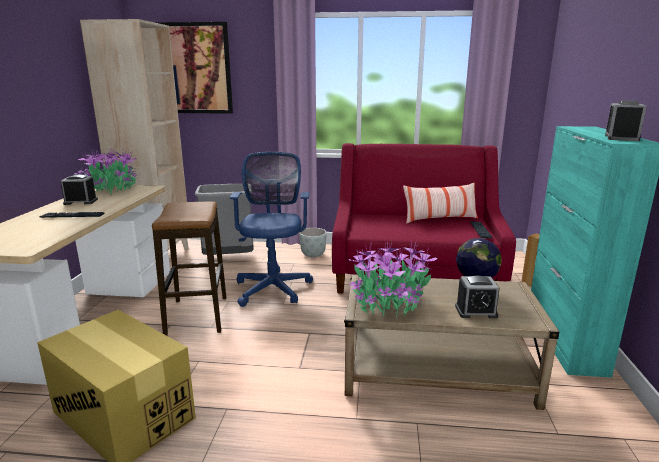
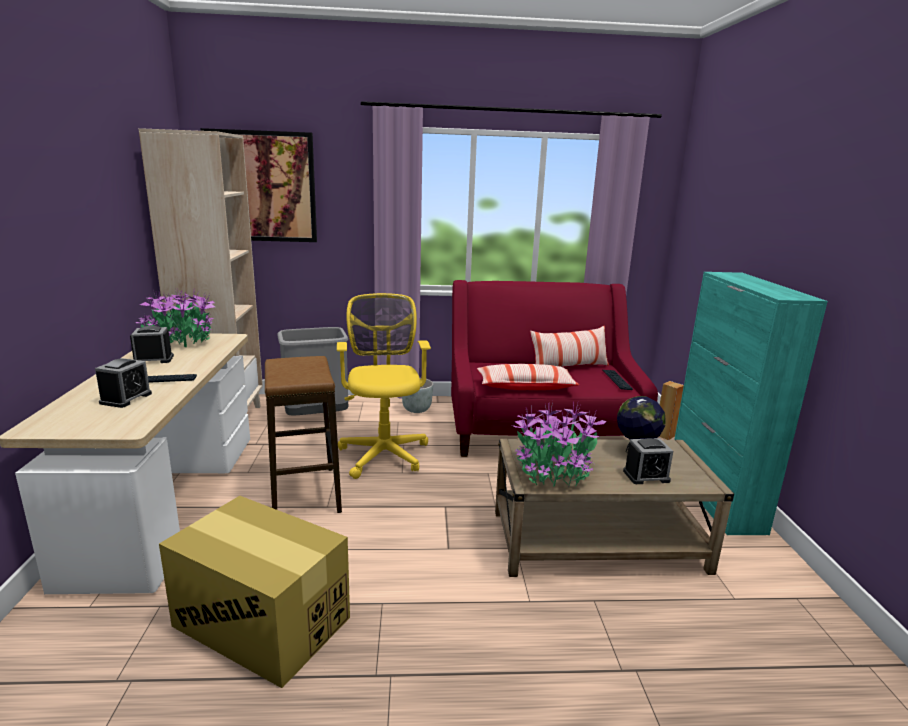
camera: 10 degrees left, 0 degrees up
blue office chair [229,152,313,307] -> yellow office chair [337,293,431,479]
alarm clock [605,100,647,141] -> alarm clock moved to [95,358,152,408]
none -> pillow [477,364,579,390]

